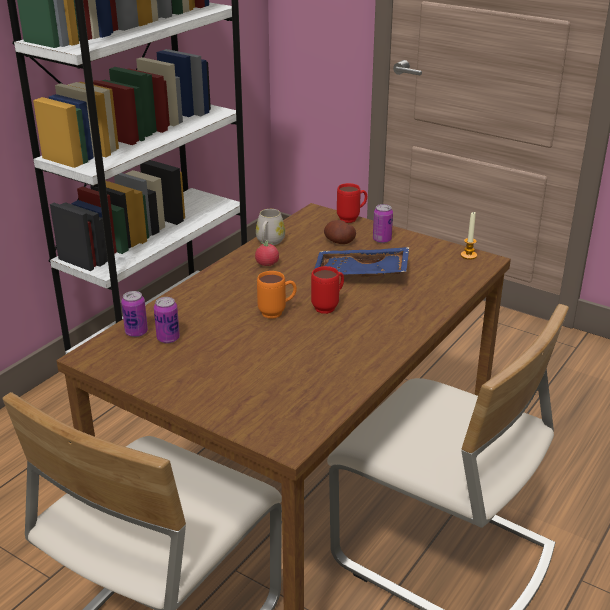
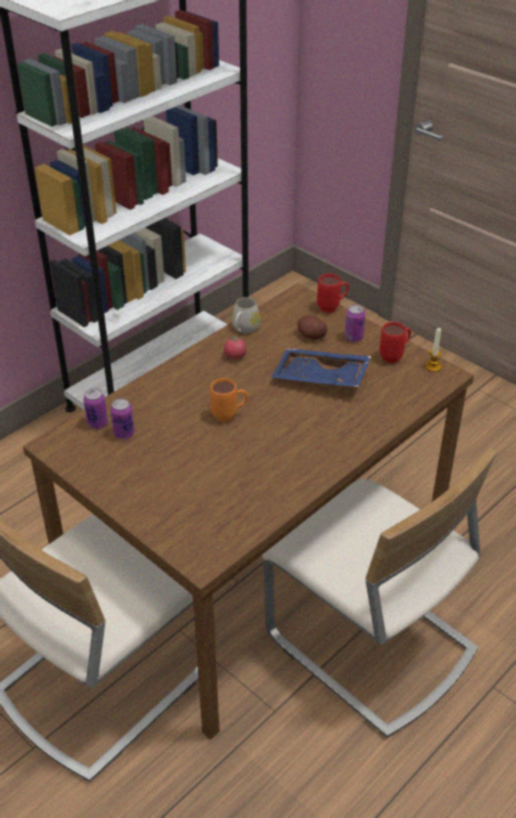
camera: 10 degrees right, 10 degrees up
red mug [311,266,344,314] -> red mug moved to [379,322,411,363]

